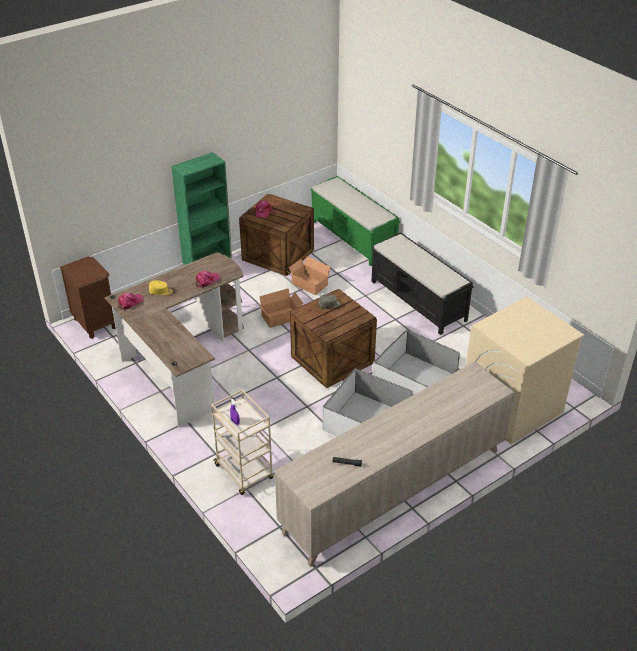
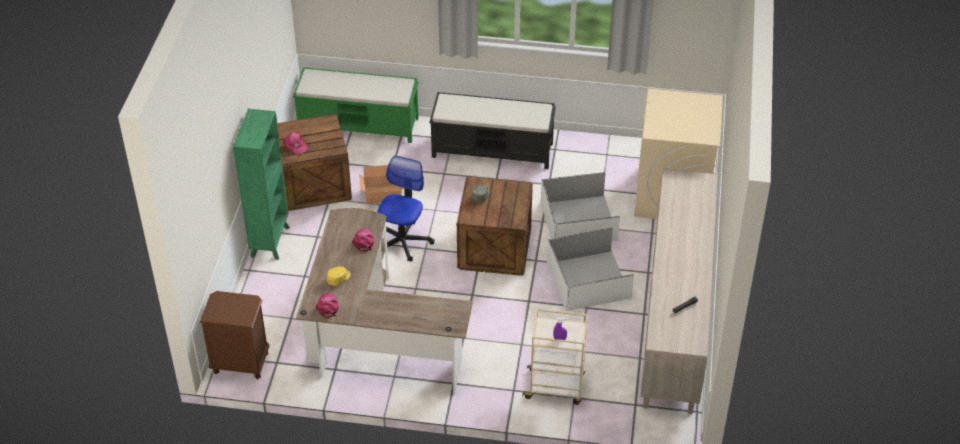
camera: 45 degrees left, 5 degrees up
cardboard box [257,288,303,328] -> office chair [377,156,434,262]

